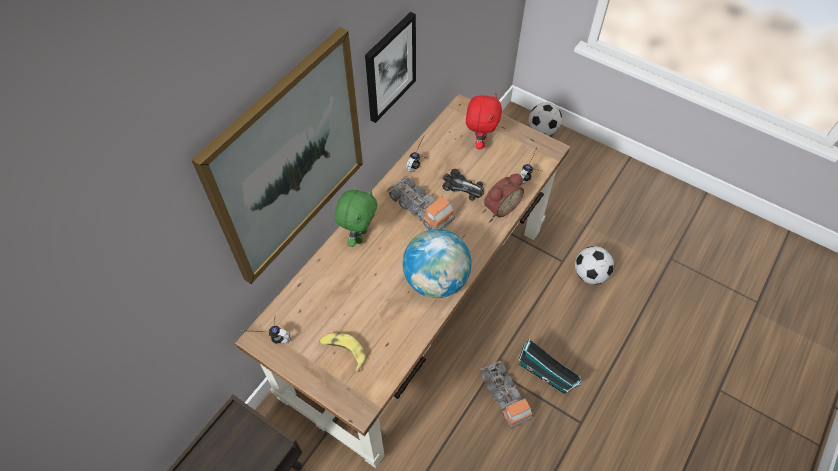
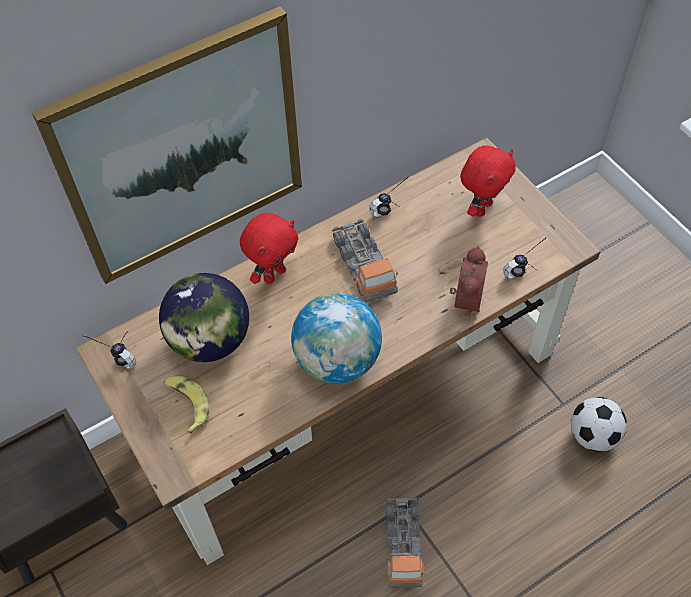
camera: 25 degrees right, 0 degrees up
green plush toy [335,190,378,247] -> red plush toy [240,213,299,284]
picture [365,12,416,123] -> none
toy car [442,169,484,201] -> none
alarm clock [484,174,524,218] -> alarm clock turned 60 degrees counterclockwise [450,246,488,316]
toy house [518,339,583,394] -> none
football [529,103,562,135] -> none
none -> globe [159,273,249,362]

